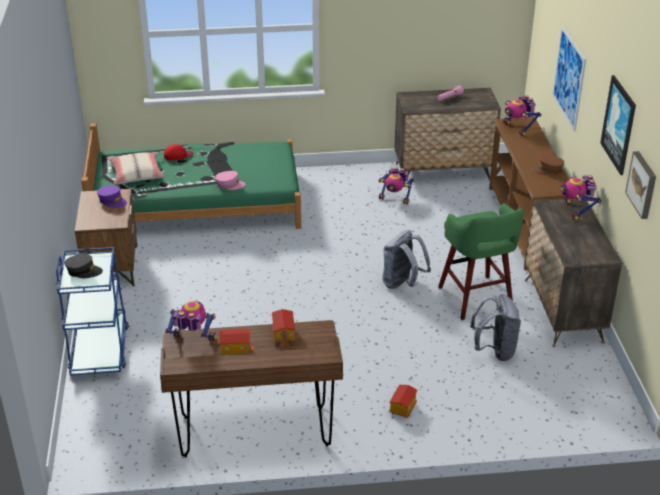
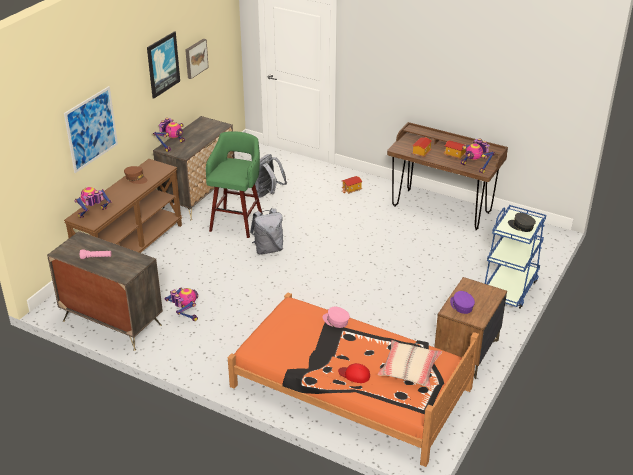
camera: 145 degrees left, 0 degrees up
green bed [81,123,301,229] -> orange bed [228,292,479,467]
toy robot [503,95,542,136] -> toy robot turned 135 degrees counterclockwise [75,187,111,218]

